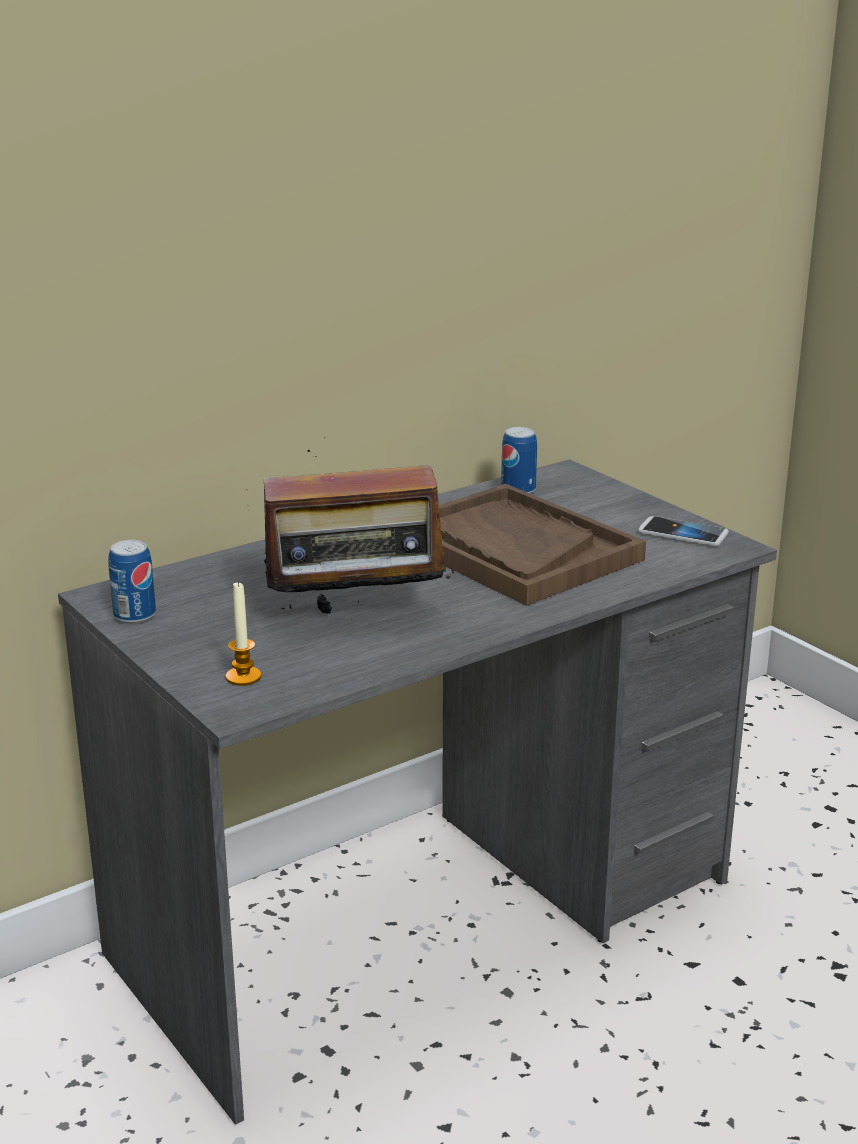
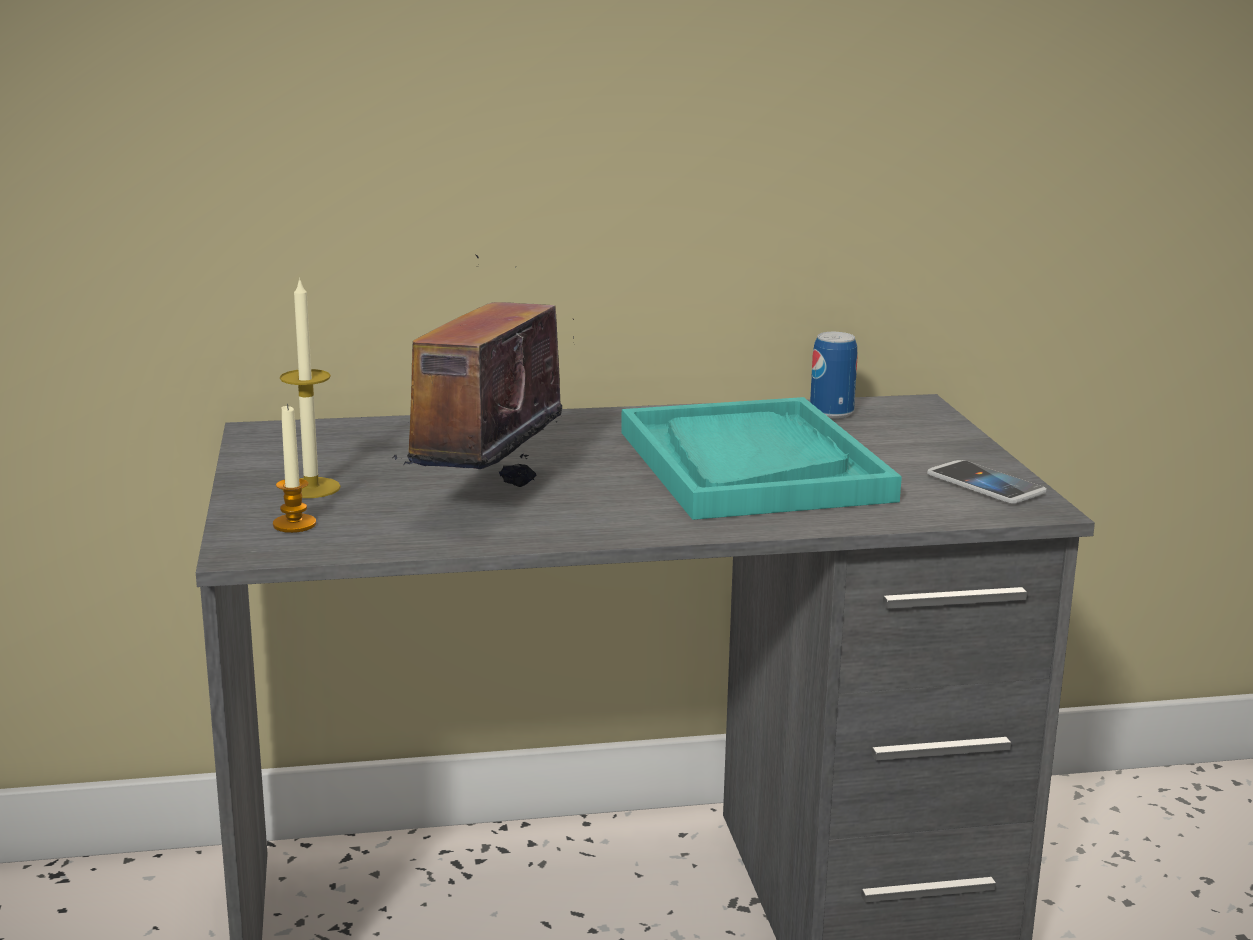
camera: 25 degrees right, 5 degrees down
can [108,540,156,624] -> none
radio [255,437,455,614] -> radio turned 90 degrees clockwise [393,255,575,487]
brown tray [439,484,646,606] -> turquoise tray [621,397,902,520]
none -> candle [280,277,341,498]

